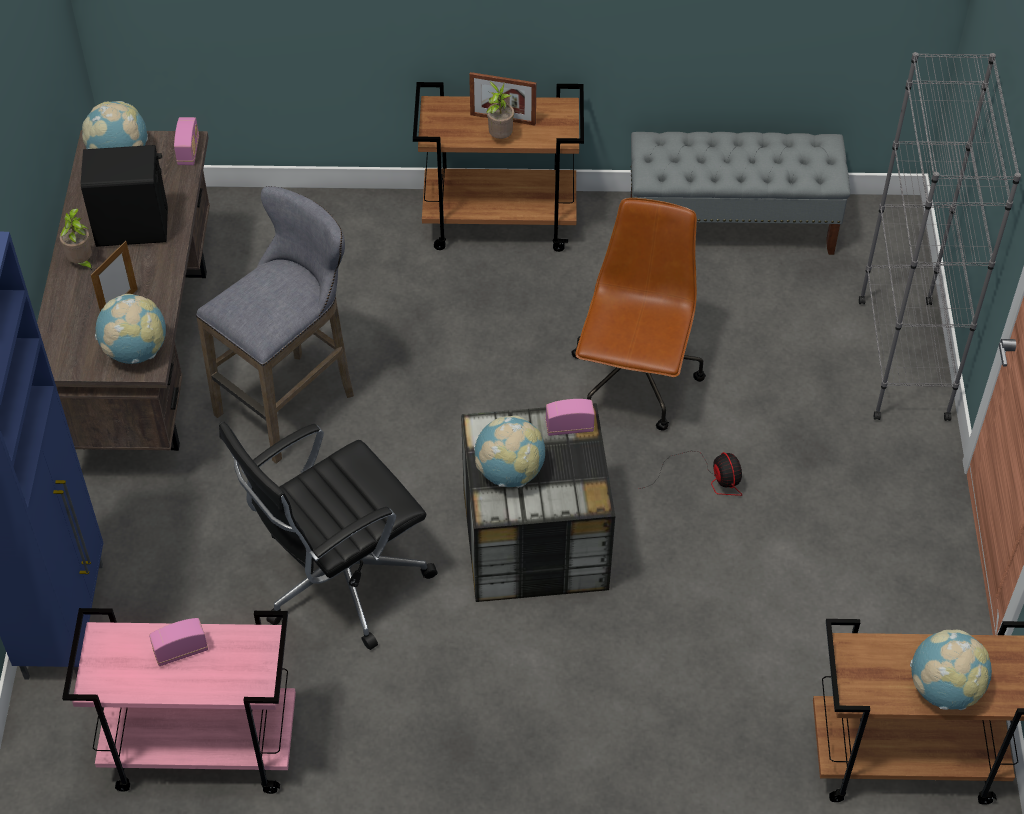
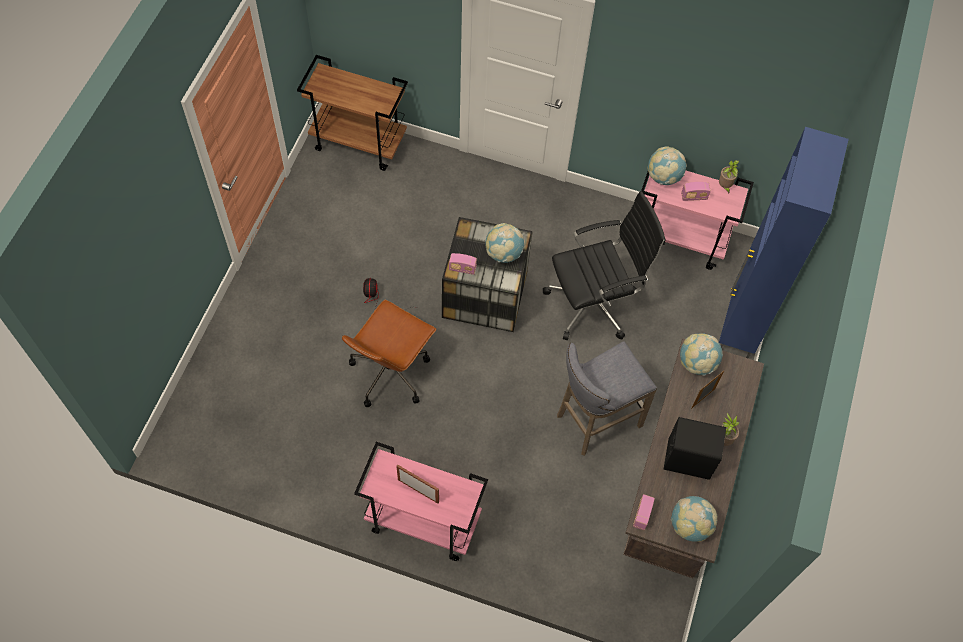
camera: 165 degrees left, 10 degrees up
brown cart [413,82,584,252] -> pink cart [354,442,488,561]
potted plant [486,81,514,139] -> potted plant moved to [719,160,739,195]
grey bench [630,132,850,255] -> none
grey bookcase [859,52,1021,421] -> none
globe [910,630,992,711] -> globe moved to [648,146,687,185]

